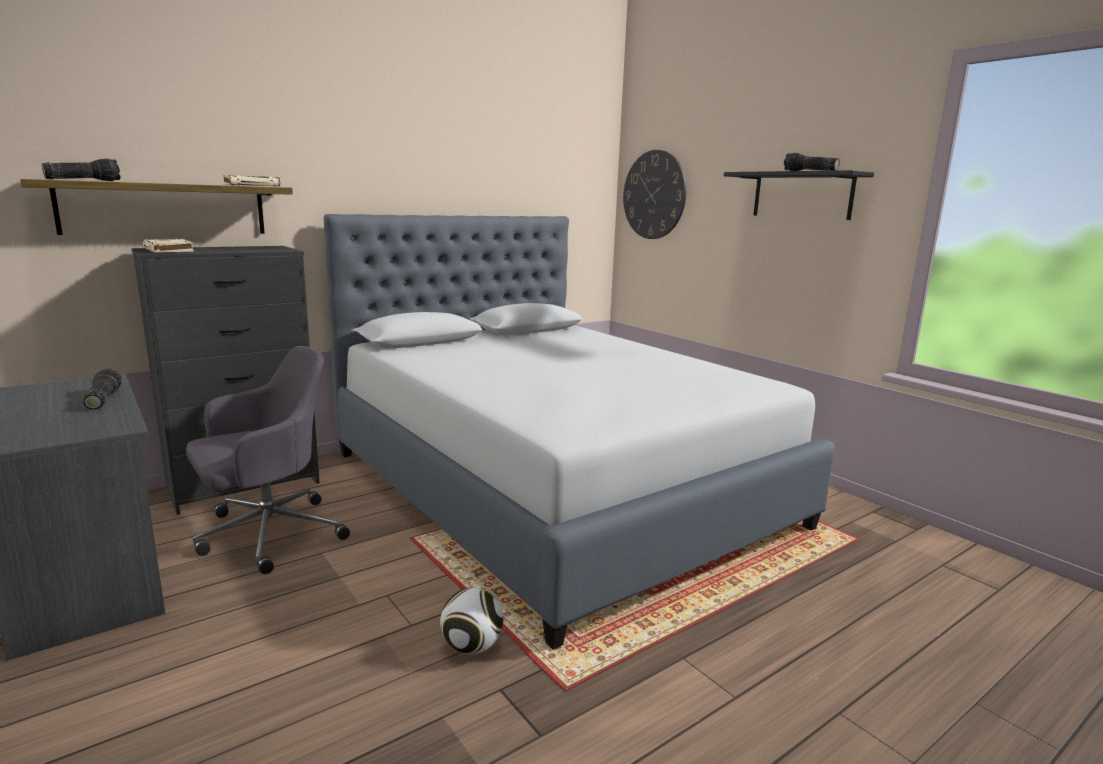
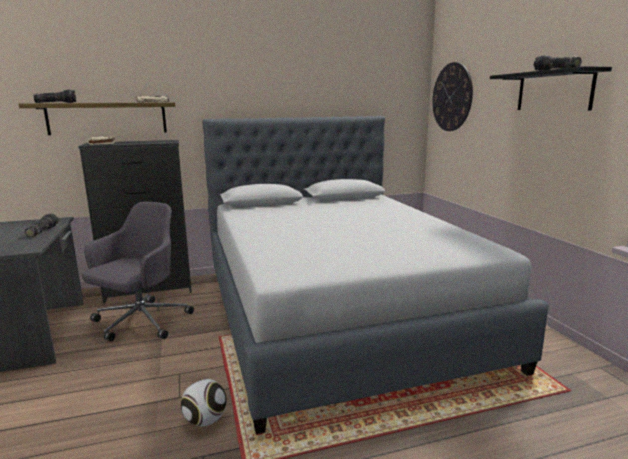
camera: 20 degrees right, 0 degrees up
grey office chair [186,346,350,574] -> grey office chair turned 45 degrees counterclockwise [82,202,194,341]

